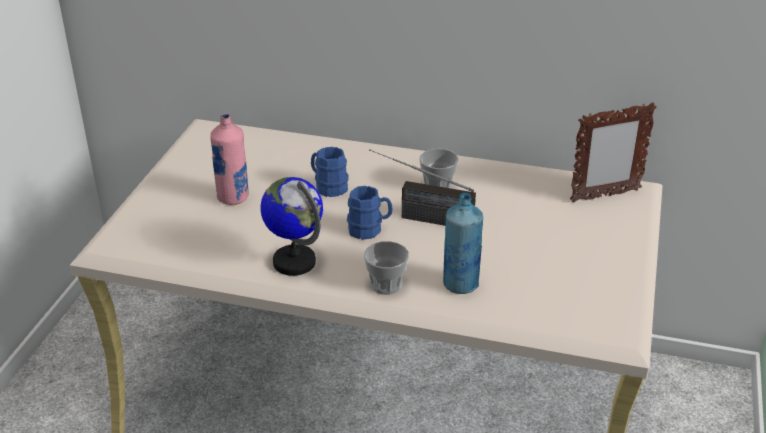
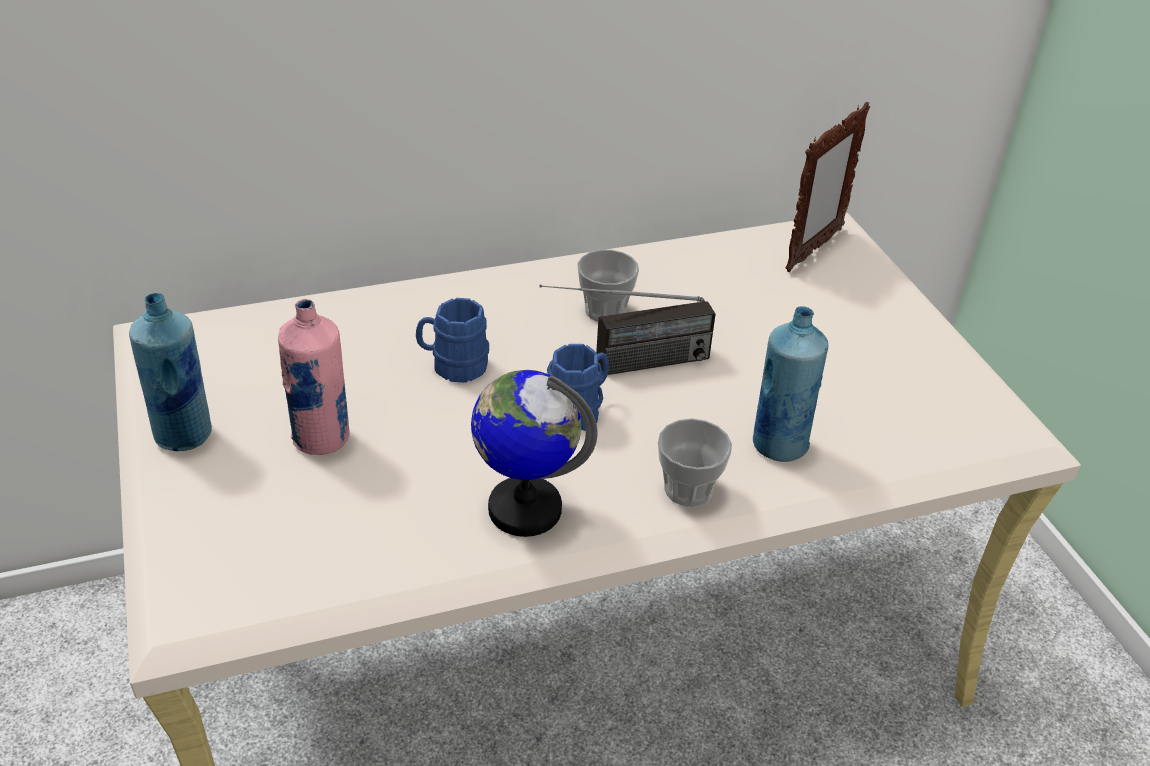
camera: 35 degrees left, 5 degrees up
none -> blue bottle [129,293,212,451]

